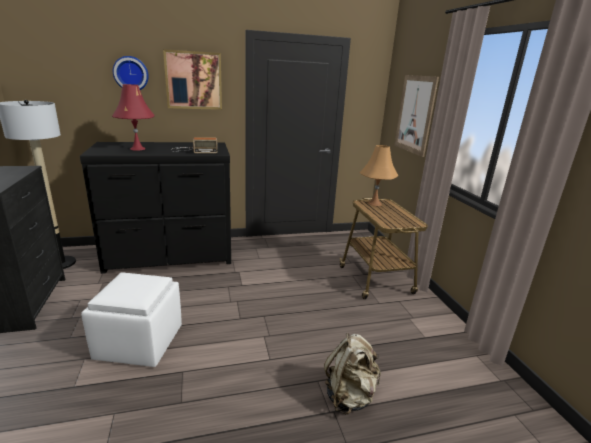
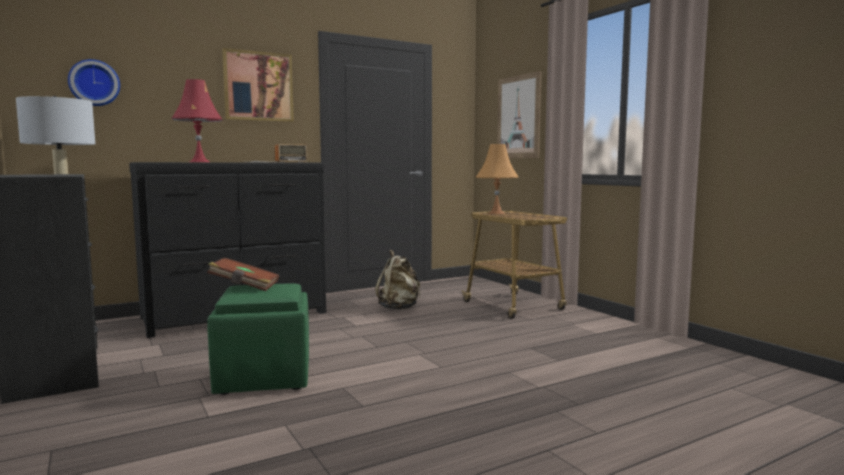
camera: 15 degrees left, 15 degrees down
white ottoman [81,272,182,367] -> green ottoman [207,283,309,395]
wall clock [113,56,149,90] -> wall clock moved to [68,59,120,106]
beige backpack [324,333,381,415] -> beige backpack moved to [376,250,420,309]
none -> brown book [207,258,279,291]

